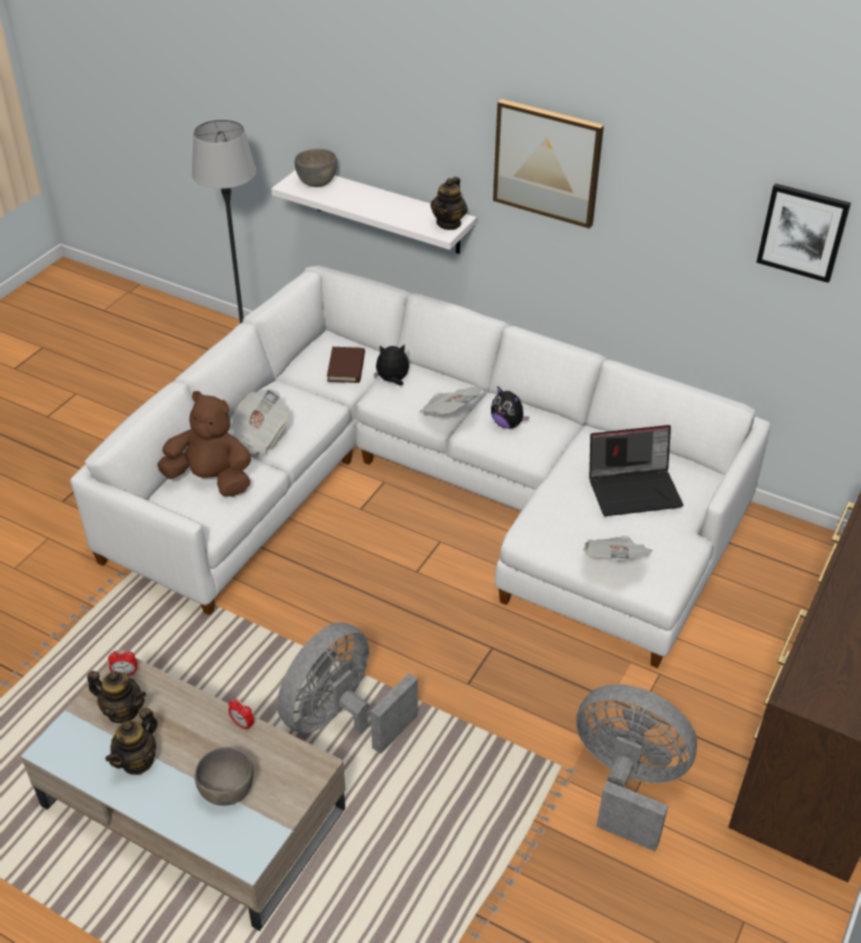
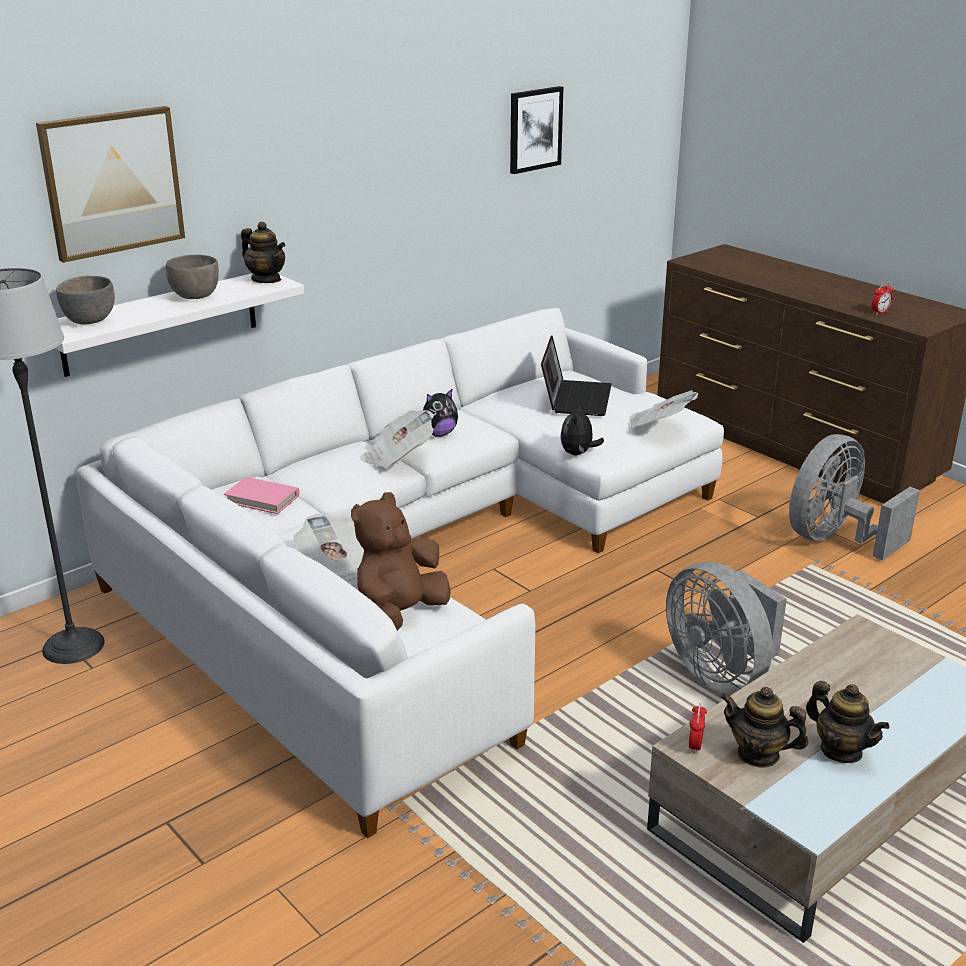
camera: 70 degrees left, 15 degrees down
teapot [87,671,146,723] -> teapot turned 105 degrees counterclockwise [720,687,808,768]
grey bowl [195,747,254,806] -> grey bowl moved to [166,255,219,299]
alarm clock [228,699,254,731] -> alarm clock moved to [872,282,893,315]
brown book [327,347,365,383] -> pink book [224,477,299,514]
plush toy [374,344,409,386] -> plush toy moved to [560,403,604,455]
picture [493,99,604,229] -> picture moved to [36,106,185,263]

